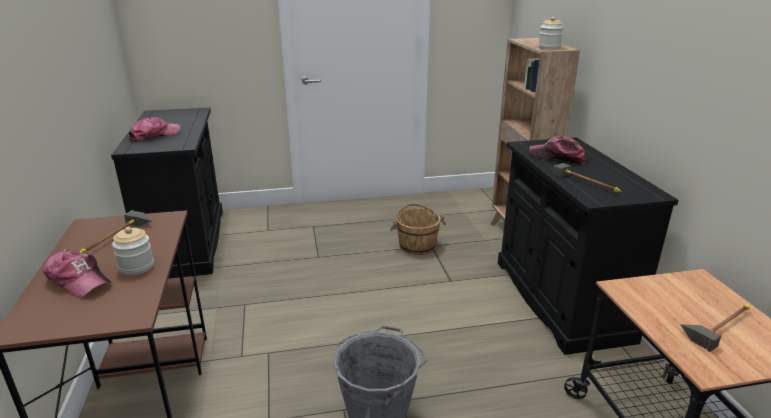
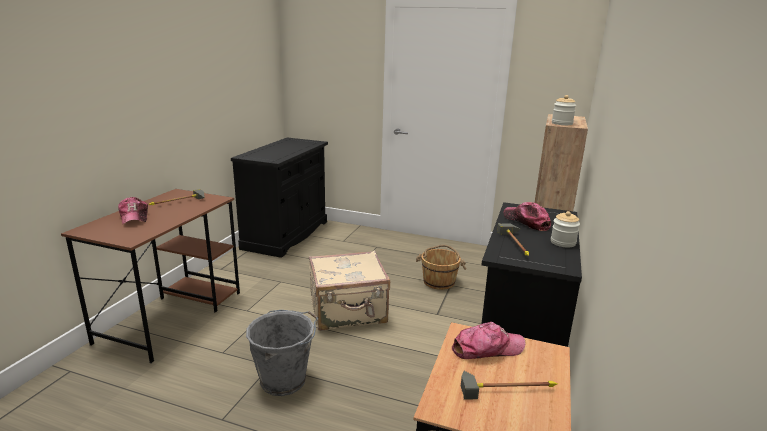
camera: 30 degrees right, 5 degrees down
jar [112,227,154,275] -> jar moved to [551,211,580,248]
cap [129,117,180,142] -> cap moved to [452,322,526,359]
none -> beige suitcase [309,251,390,331]

